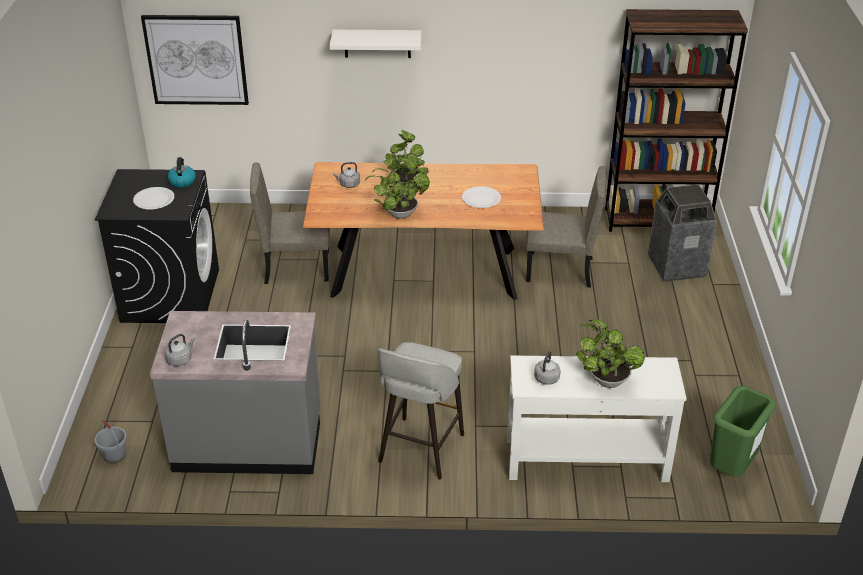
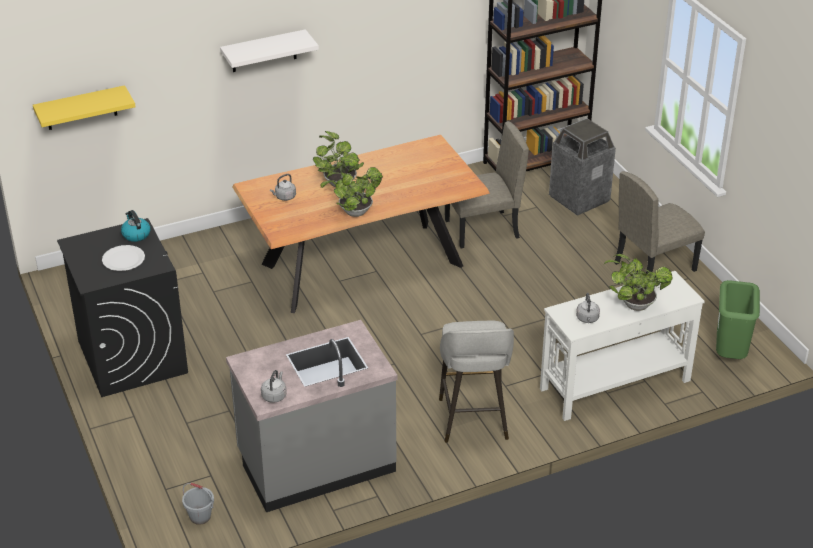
camera: 25 degrees left, 0 degrees up
picture [141,15,249,105] -> yellow shelf [33,85,136,130]
beige chair [250,162,330,284] -> beige chair moved to [615,171,705,274]
white plate [462,186,501,208] -> none

